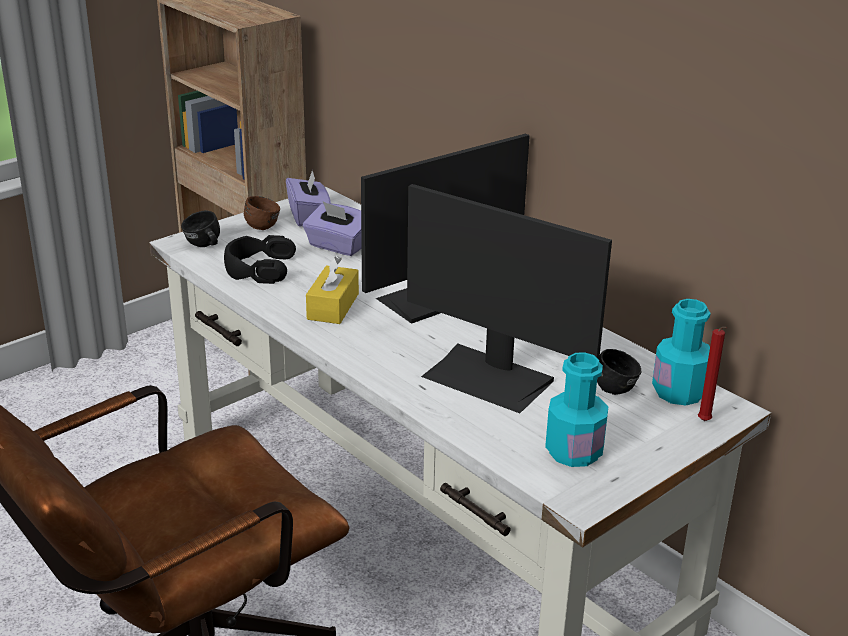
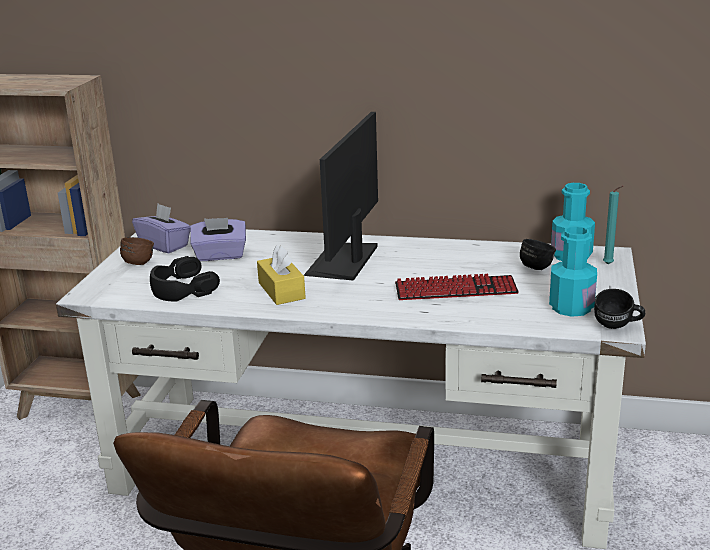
camera: 35 degrees left, 5 degrees down
black mug [181,210,220,247] -> black mug moved to [594,289,645,329]
monitor [407,184,612,413] -> keyboard [395,274,519,300]
red candle [698,327,727,421] -> turquoise candle [603,186,624,264]

